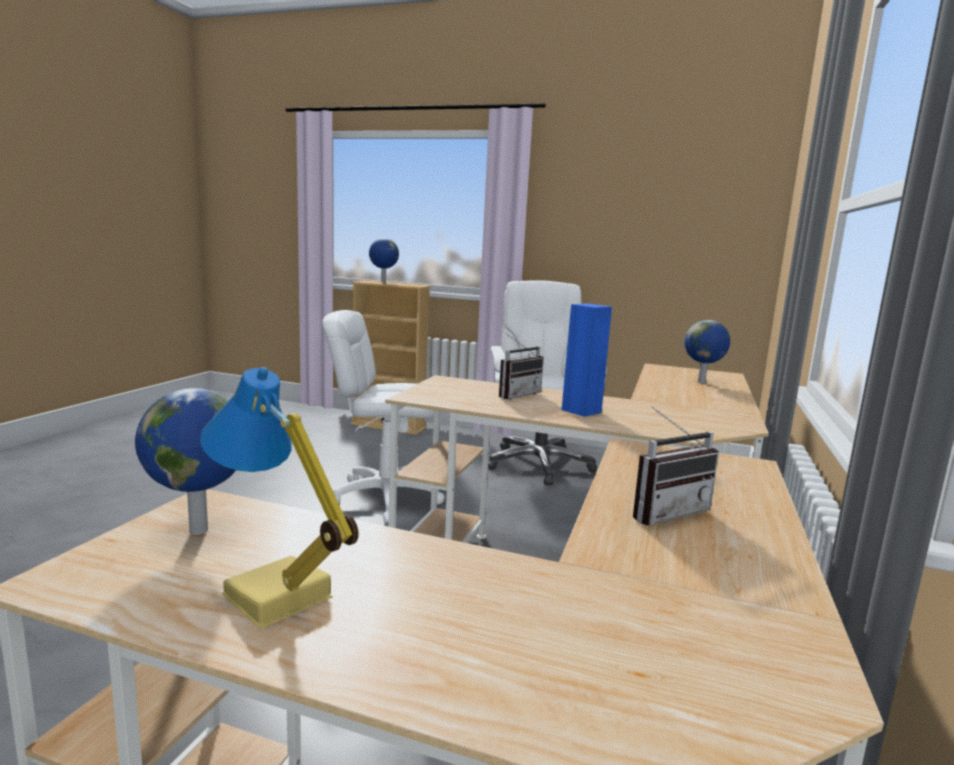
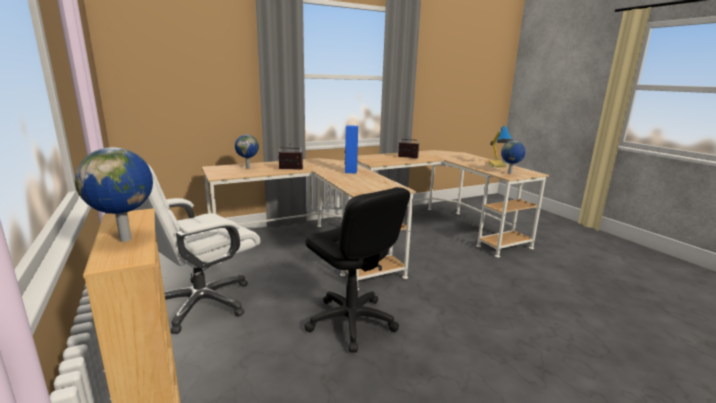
camera: 135 degrees left, 5 degrees up
white office chair [322,310,445,523] -> black office chair [304,187,410,353]
radio [499,333,544,400] -> radio moved to [278,144,303,170]

